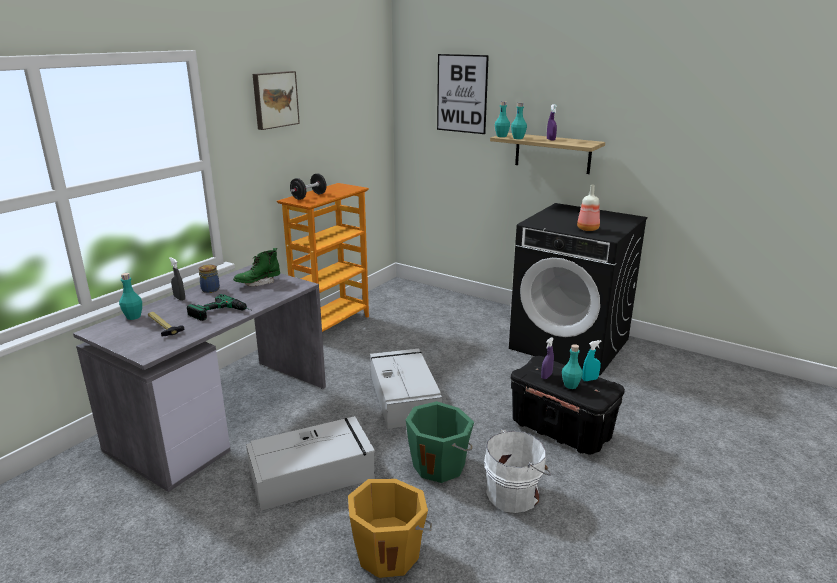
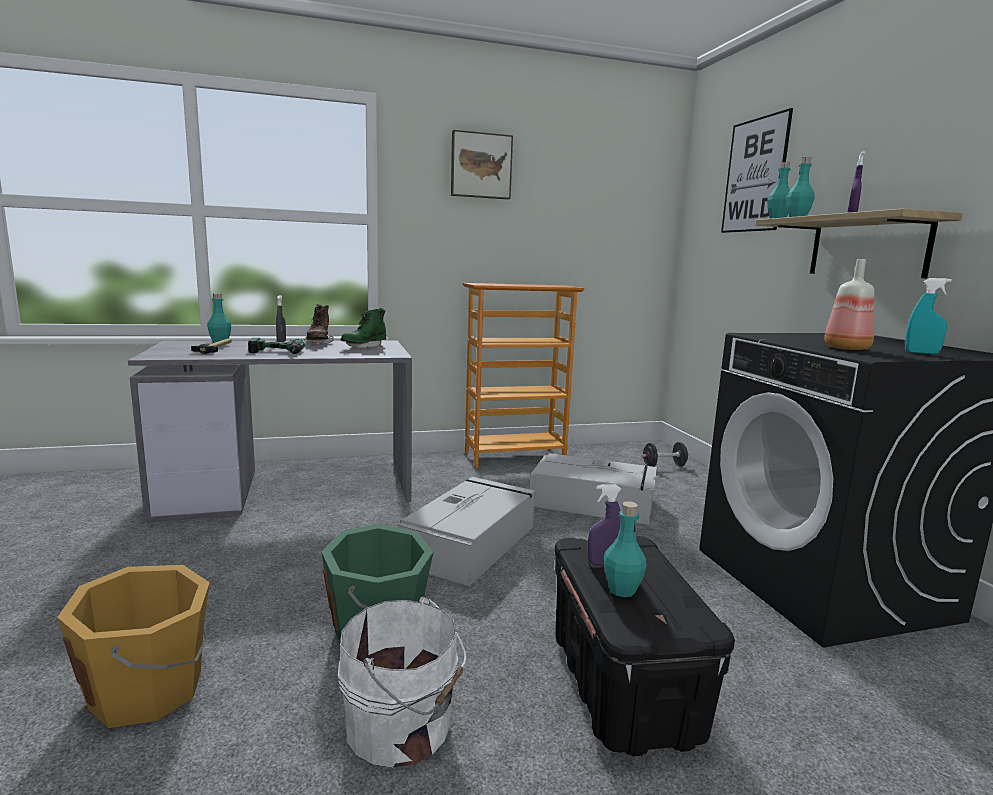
camera: 40 degrees right, 10 degrees down
jar [199,265,220,293] -> brown boot [304,304,334,344]
green boot [233,248,280,287] -> green boot turned 60 degrees counterclockwise [341,308,386,348]
grey storage box [246,416,375,511] -> grey storage box moved to [530,453,657,525]
black dumbbell [290,173,327,200] -> black dumbbell moved to [641,442,689,467]
turquoise spray bottle [582,340,602,381] -> turquoise spray bottle moved to [905,278,952,354]

